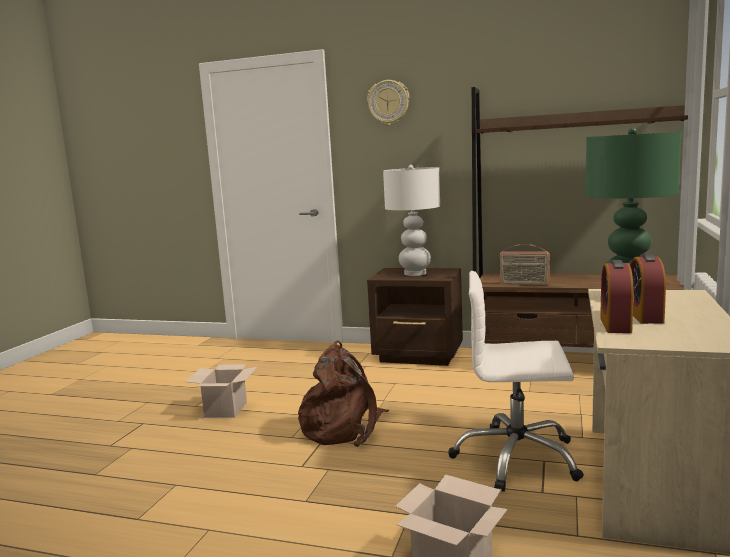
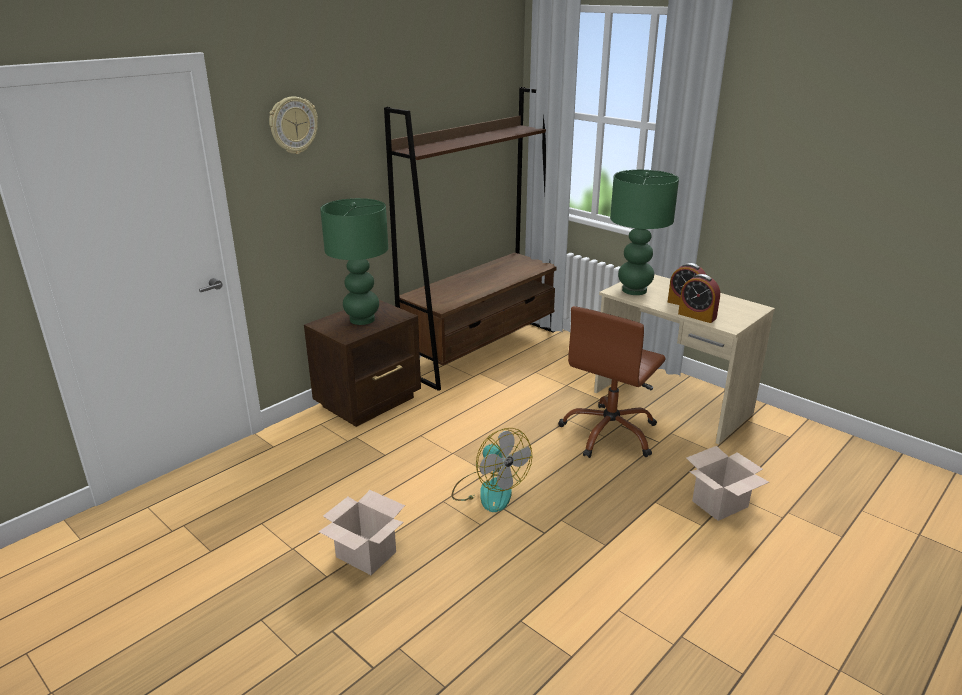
camera: 65 degrees left, 15 degrees up
brown backpack [298,340,389,447] -> fan [452,428,532,512]
white table lamp [383,165,440,276] -> green table lamp [320,198,388,325]
white office chair [448,271,584,492] -> brown office chair [558,306,666,458]
radio [499,244,550,285] -> none

